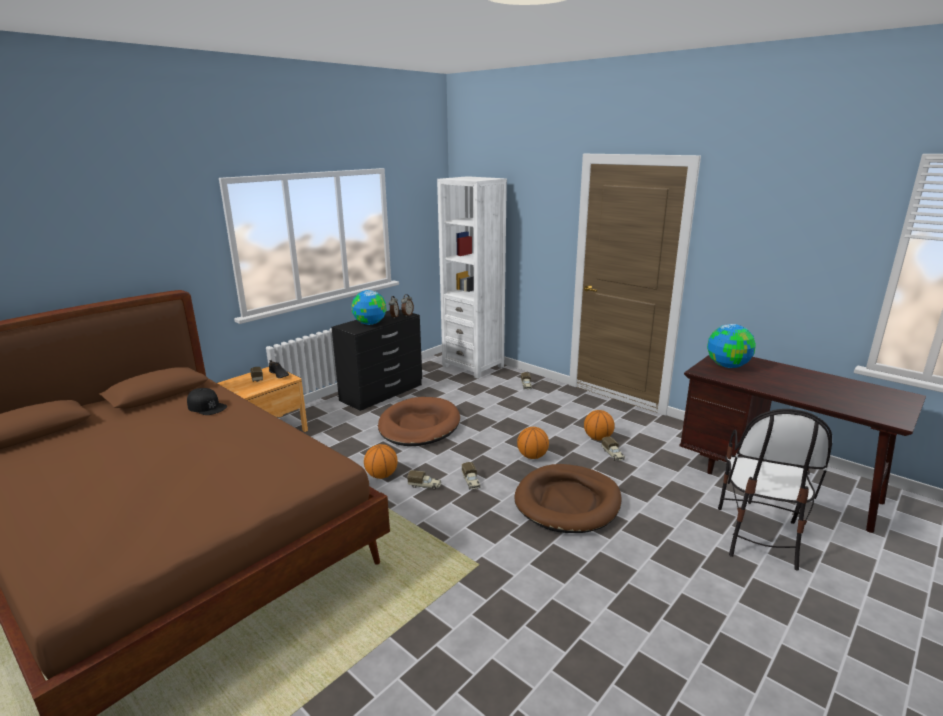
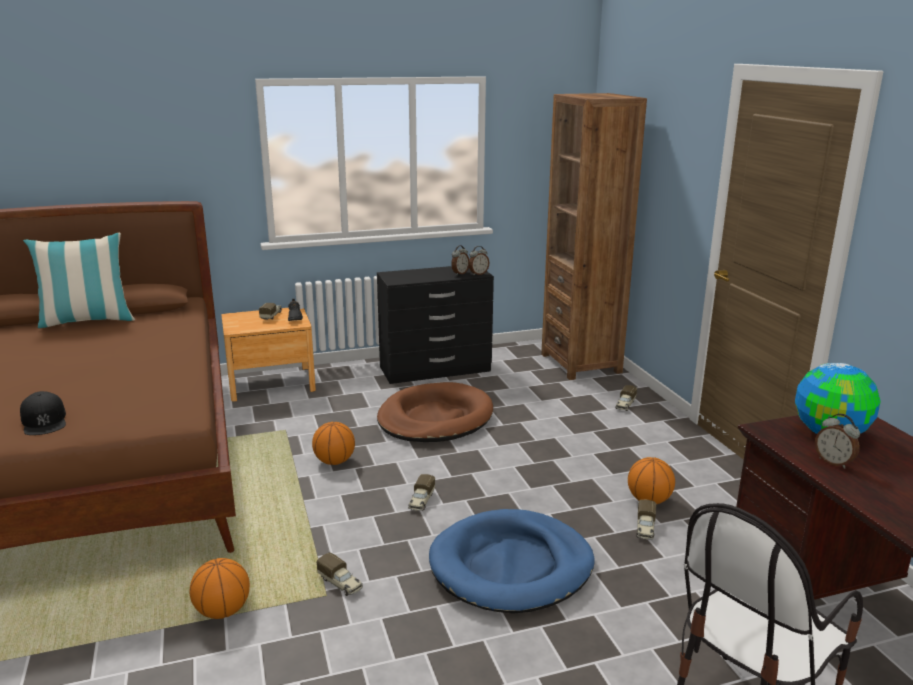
camera: 30 degrees right, 0 degrees up
black cap [187,388,227,415] -> black cap moved to [20,391,66,435]
globe [351,290,386,325] -> none
toy truck [407,470,441,490] -> toy truck moved to [317,552,363,596]
white bookcase [437,176,507,379] -> brown bookcase [541,93,647,380]
brown dog bed [514,464,622,533] -> blue dog bed [429,509,595,614]
basketball [517,427,549,459] -> basketball moved to [190,558,250,619]
none -> pillow [23,233,135,328]
none -> alarm clock [815,414,860,469]

